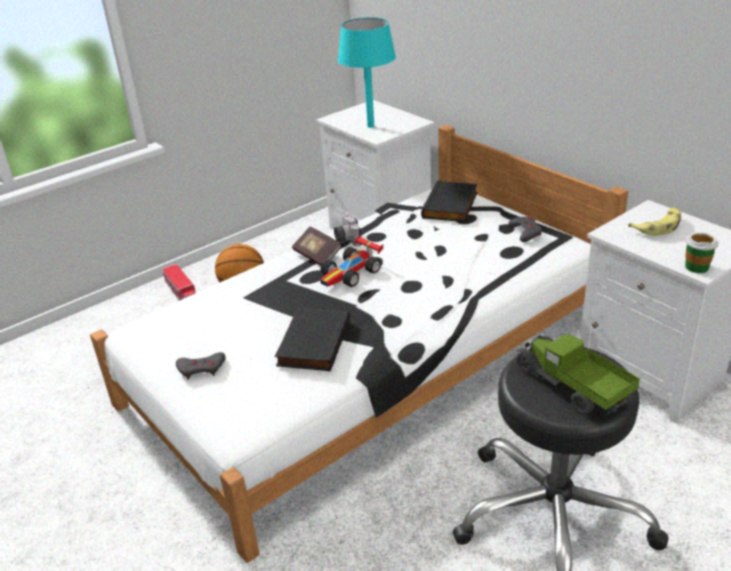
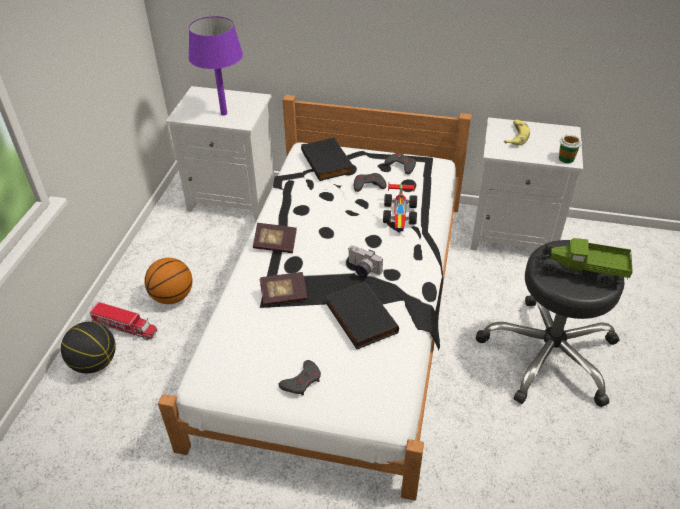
camera: 40 degrees left, 10 degrees up
toy car [320,235,383,287] -> toy car moved to [383,183,417,231]
camera [334,212,362,246] -> camera moved to [349,245,383,277]
turquoise table lamp [338,18,396,128] -> purple table lamp [188,16,243,116]
none -> basketball [61,322,116,374]
none -> book [260,272,307,306]
none -> grey game controller [354,173,387,192]

